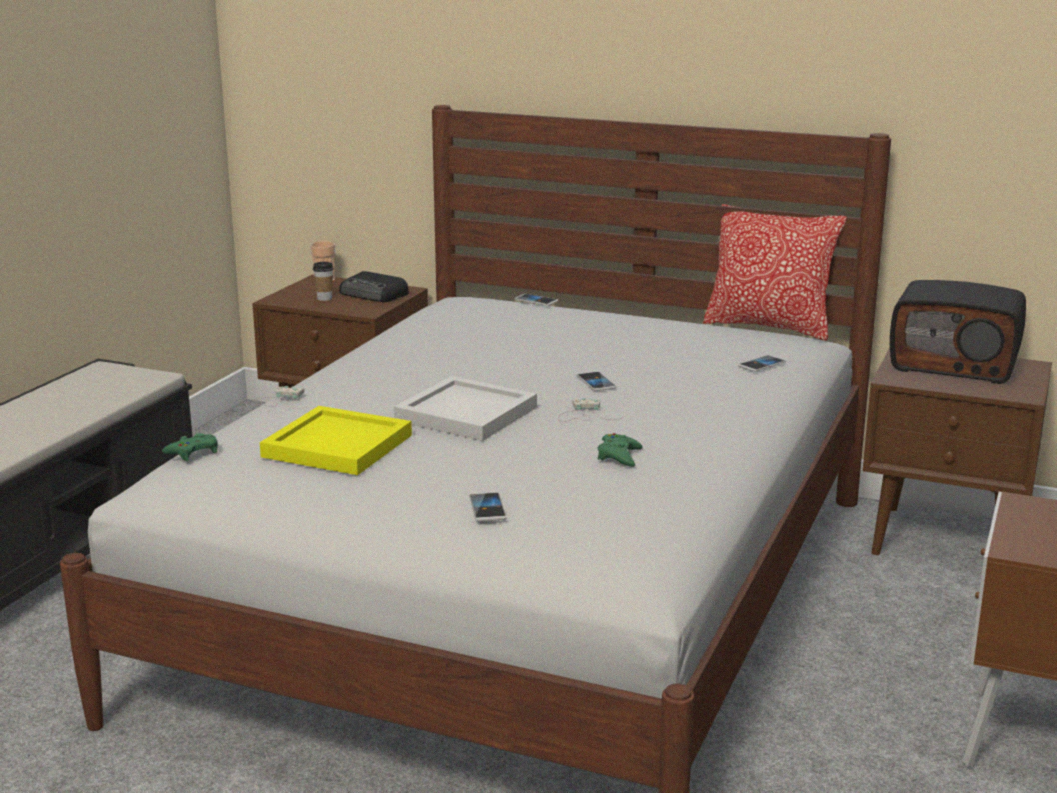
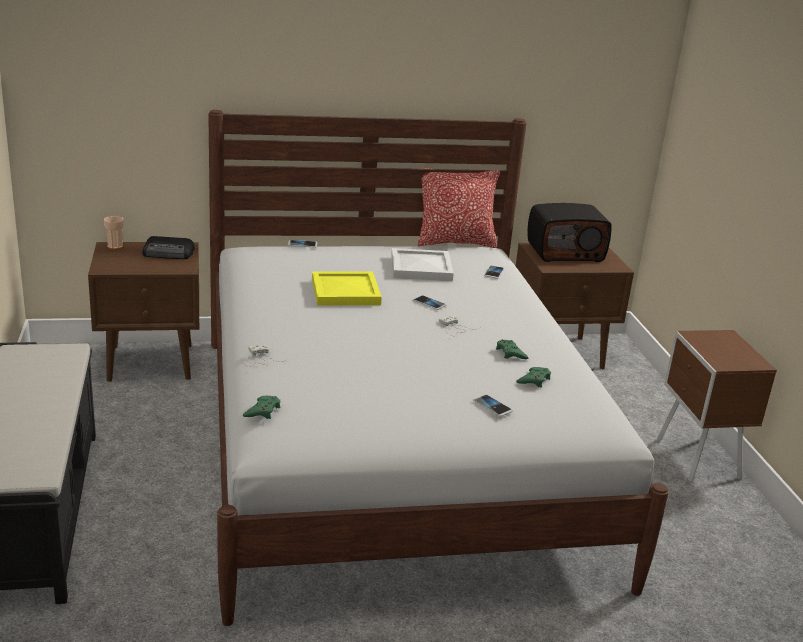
camera: 35 degrees left, 5 degrees up
yellow tray [260,406,412,475] -> yellow tray moved to [312,271,382,305]
cup [313,262,334,301] -> none
white tray [394,376,537,441] -> white tray moved to [391,248,454,281]
none -> green game controller [516,367,551,387]

